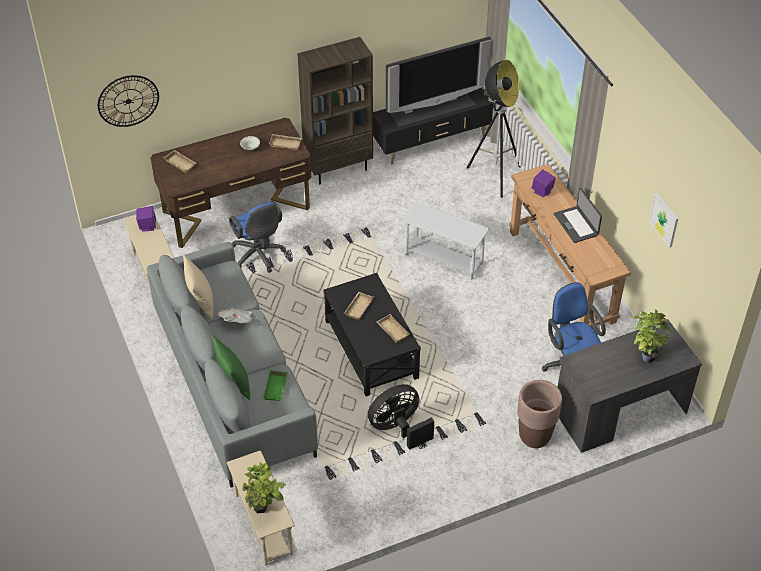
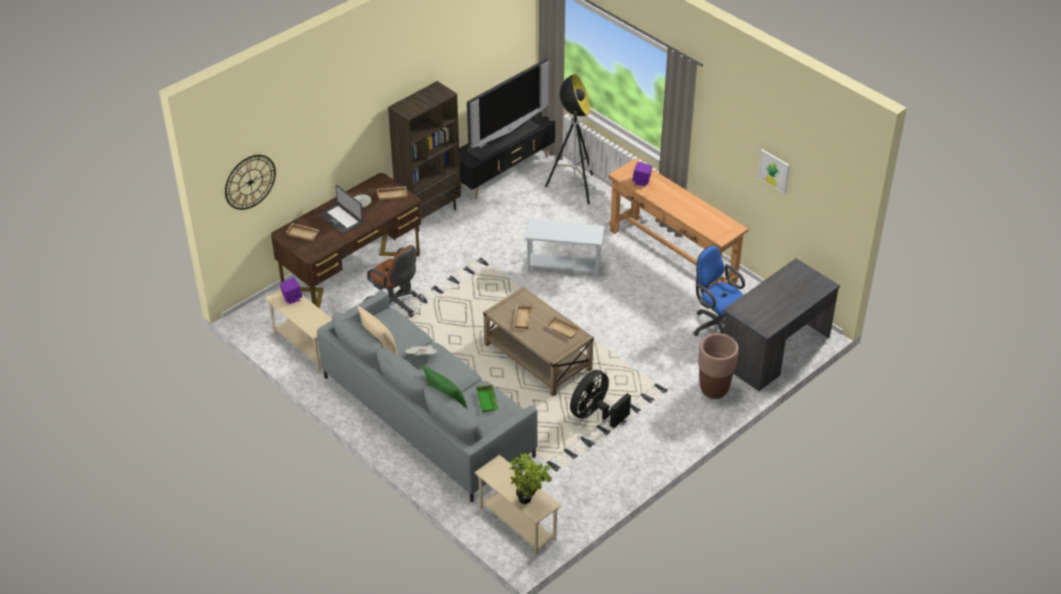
camera: 20 degrees left, 5 degrees down
blue office chair [229,201,286,273] -> brown office chair [364,245,418,317]
black coffee table [324,273,421,396] -> beige coffee table [483,287,594,396]
laptop [554,187,602,243] -> laptop moved to [318,185,363,234]
potted plant [632,309,669,363] -> none

